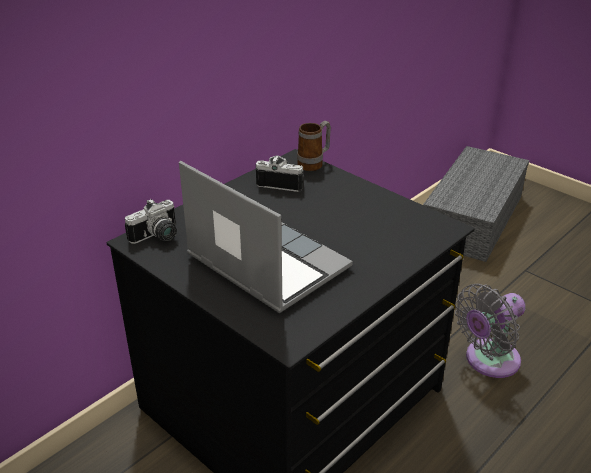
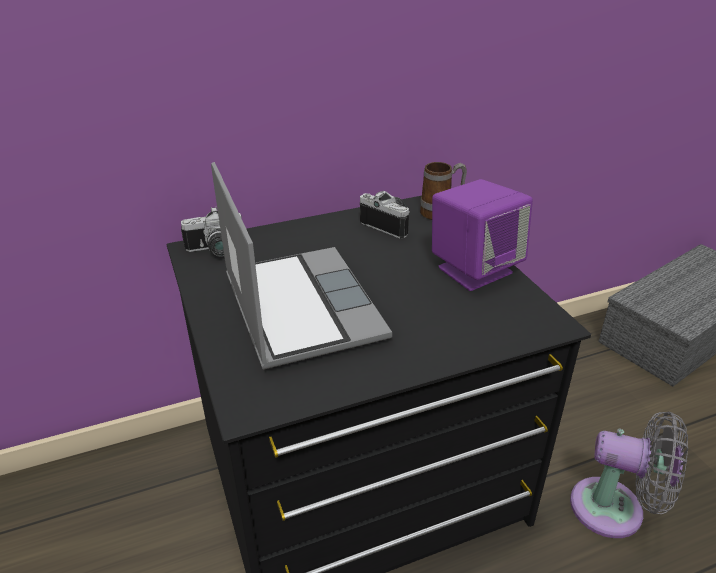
camera: 25 degrees right, 0 degrees up
grey fan [455,283,526,378] -> grey fan turned 150 degrees counterclockwise [570,412,688,538]
none -> purple speaker [432,179,533,291]

